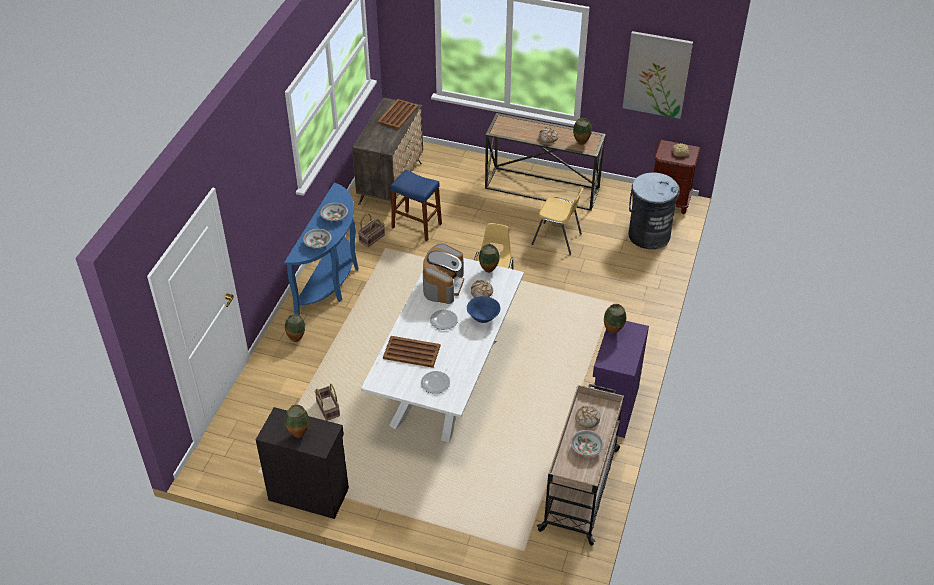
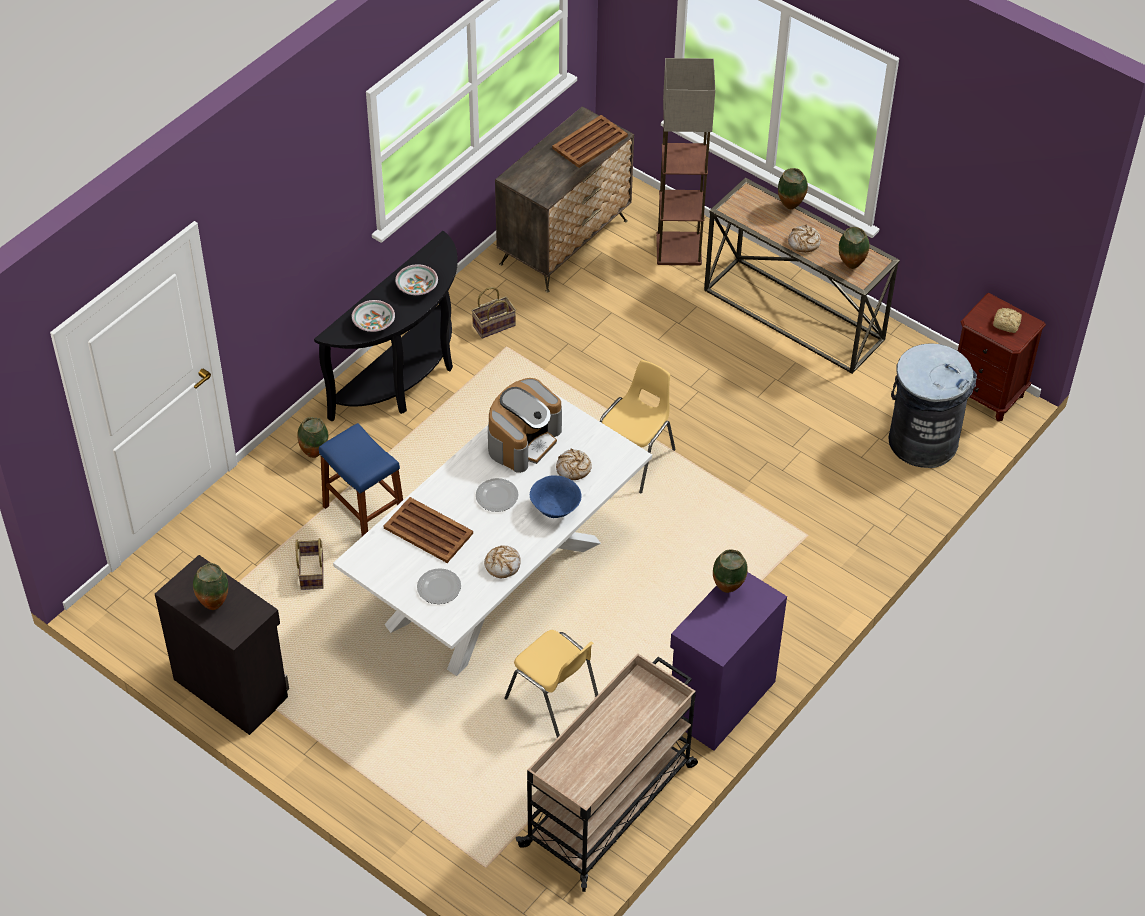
camera: 20 degrees right, 5 degrees up
blue console table [284,183,358,315] -> black console table [314,231,458,422]
blue stool [391,169,442,241] -> blue stool moved to [319,423,403,536]
vase [479,244,500,273] -> vase moved to [778,168,808,209]
yellow chair [532,188,583,255] -> yellow chair moved to [504,630,598,738]
bowl [571,430,604,456] -> none
bread [575,406,600,428] -> bread moved to [484,545,521,578]
picture [623,31,693,119] -> none
none -> floor lamp [656,58,715,266]

